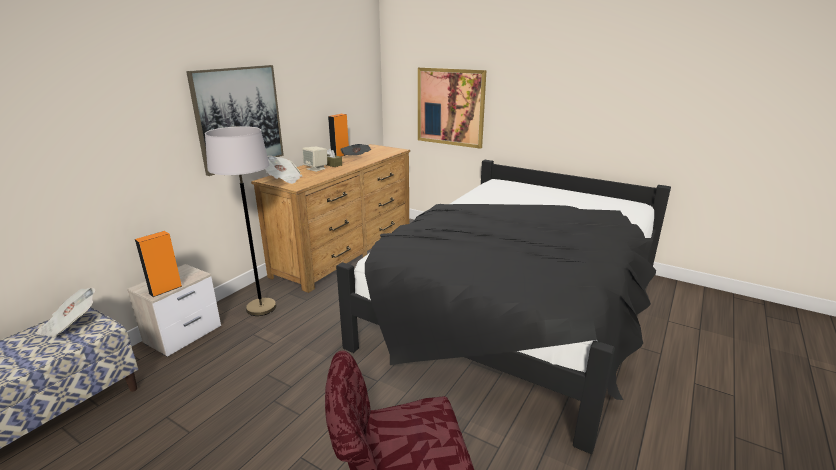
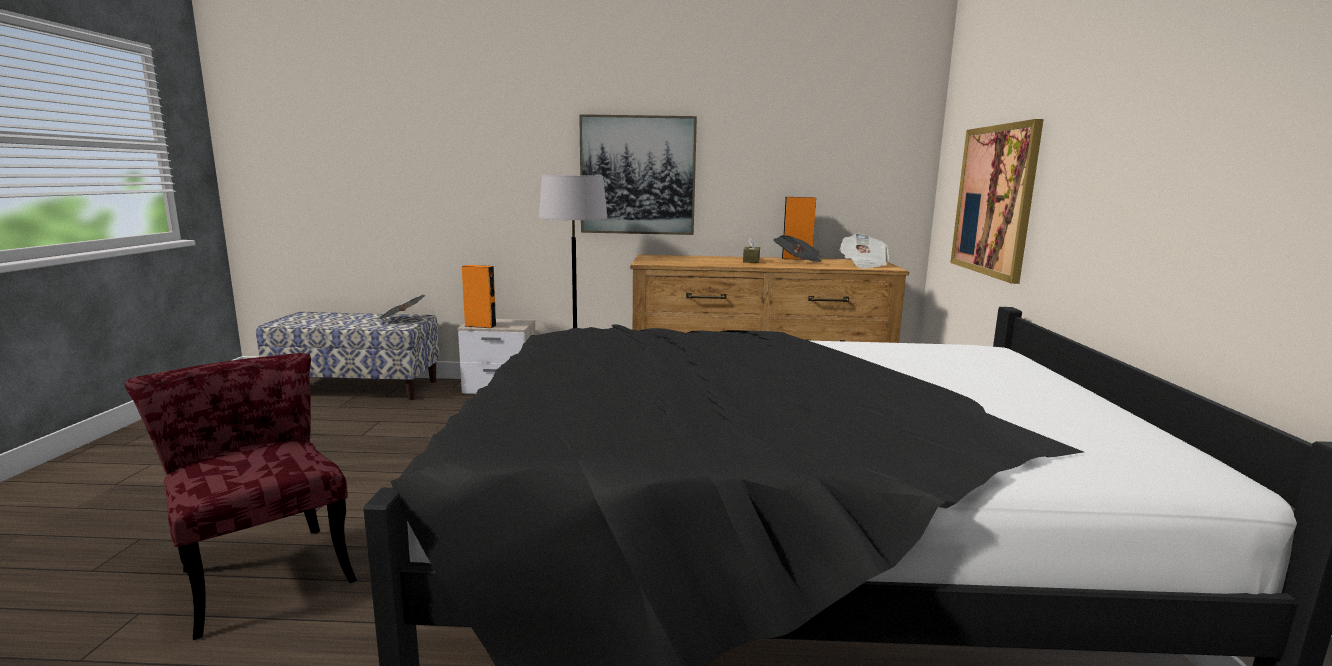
camera: 60 degrees right, 10 degrees down
newspaper [265,156,303,184] -> newspaper moved to [839,234,889,269]
beige speaker [303,147,327,172] -> none

